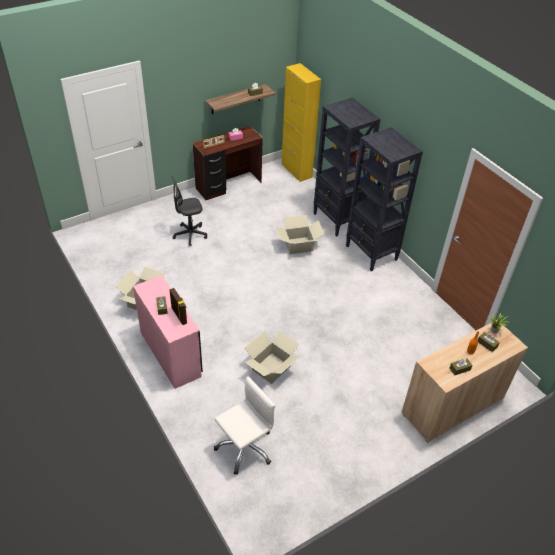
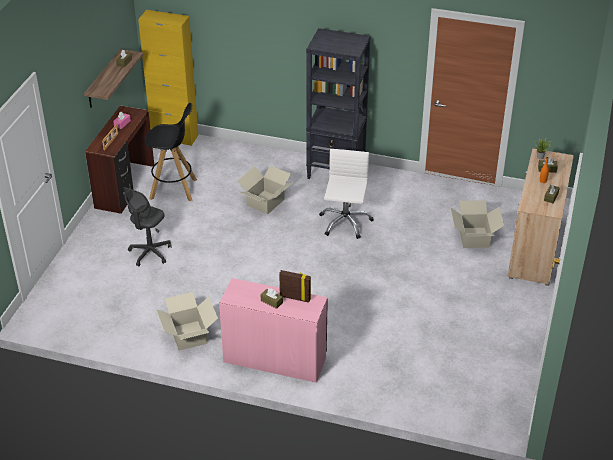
camera: 40 degrees left, 5 degrees down
white office chair [214,376,275,475] -> white office chair moved to [319,149,373,239]
cardboard box [245,331,300,384] -> cardboard box moved to [450,200,504,248]
black bookcase [314,97,381,237] -> none
none -> black stool [145,103,197,201]

